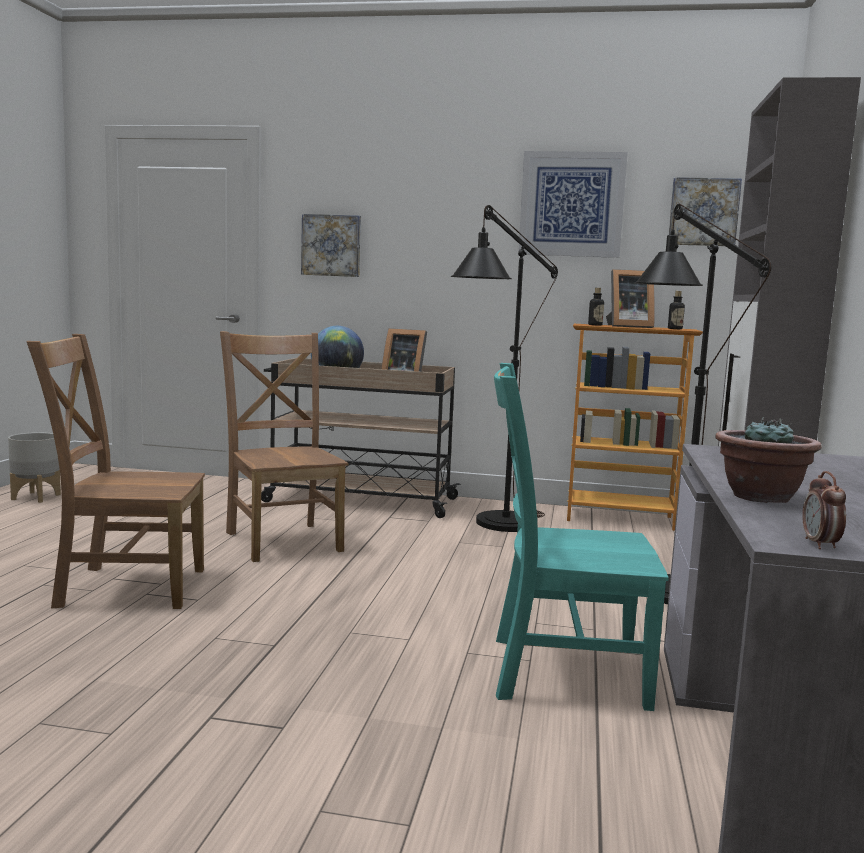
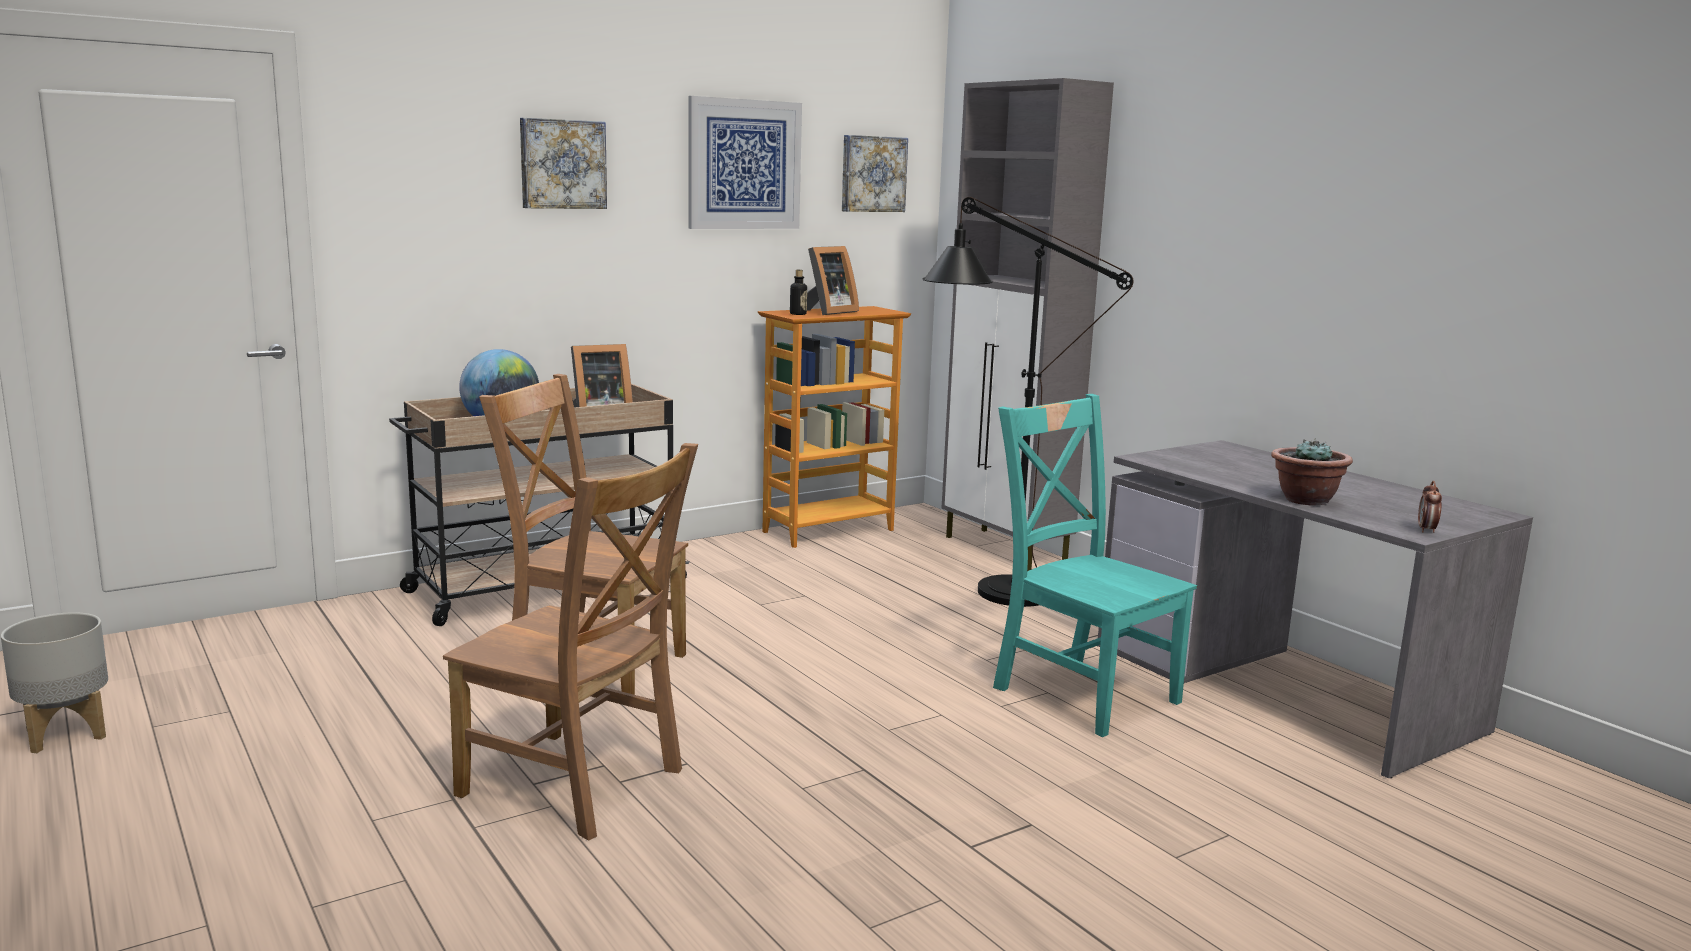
camera: 45 degrees left, 5 degrees up
brown chair [27,334,205,609] -> brown chair turned 105 degrees counterclockwise [443,443,698,841]
picture [301,214,361,277] -> picture moved to [520,118,607,209]
black floor lamp [451,205,558,532] -> none
turquoise chair [494,363,669,711] -> turquoise chair turned 90 degrees clockwise [993,394,1197,737]
bottle [668,291,685,329] -> none
alarm clock [802,471,846,549] -> alarm clock turned 60 degrees clockwise [1418,481,1442,533]

